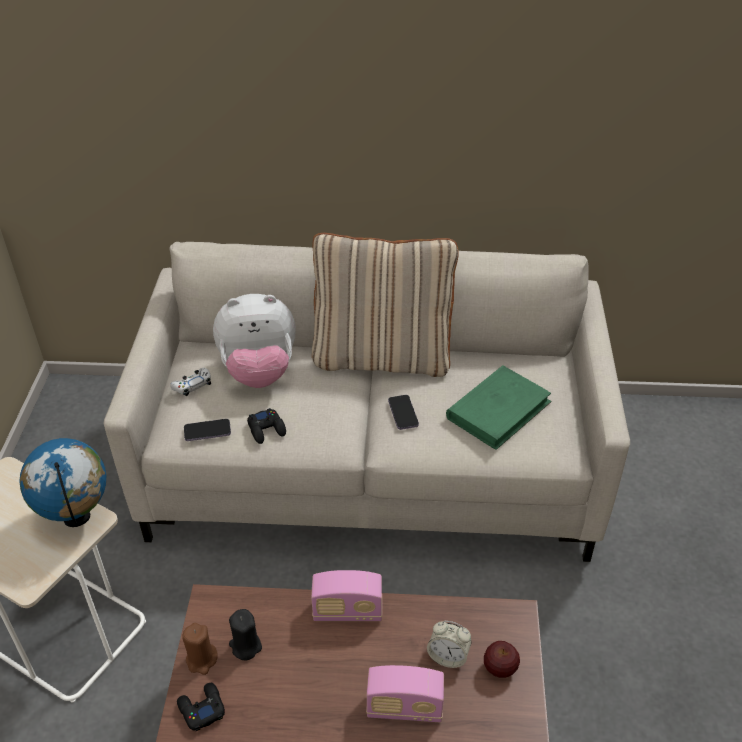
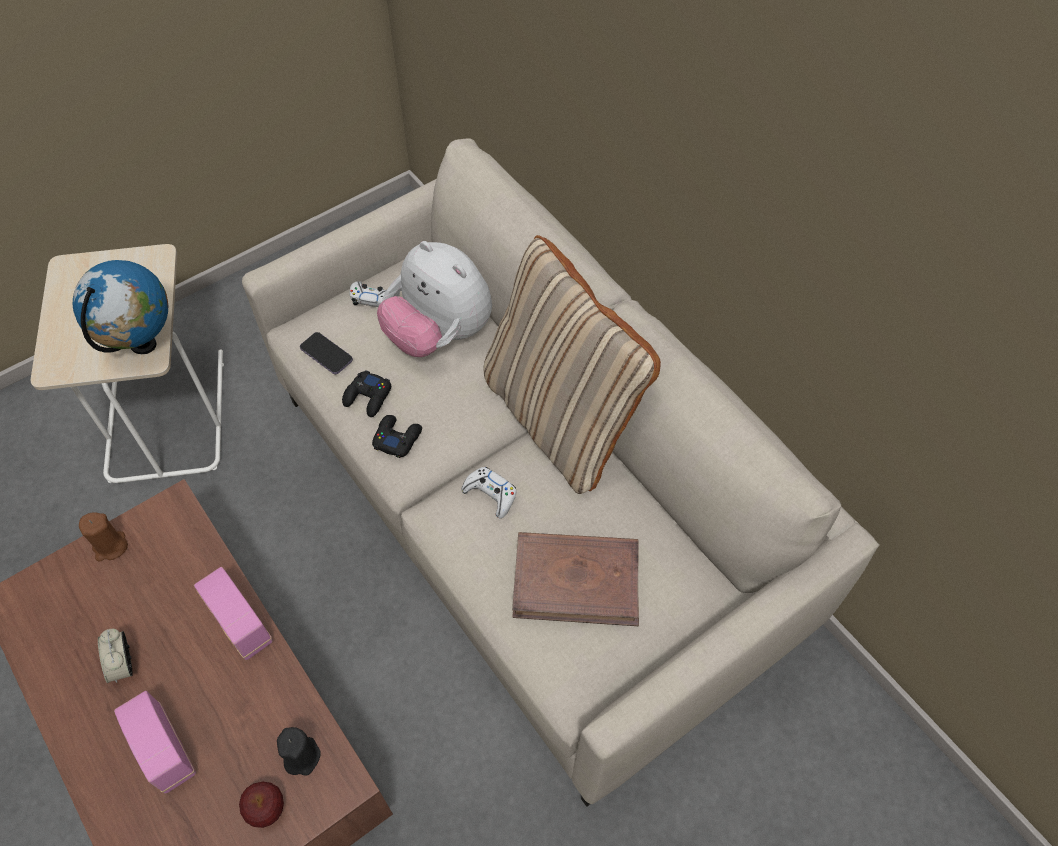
camera: 50 degrees right, 15 degrees up
black game controller [177,683,225,731] -> black game controller moved to [372,415,422,458]
black candle [229,609,262,660] -> black candle moved to [277,727,321,776]
phone [388,395,419,430] -> white game controller [461,467,516,518]
alarm clock [427,621,471,668] -> alarm clock moved to [98,629,133,683]
green book [446,366,551,450] -> brown book [512,532,639,626]

